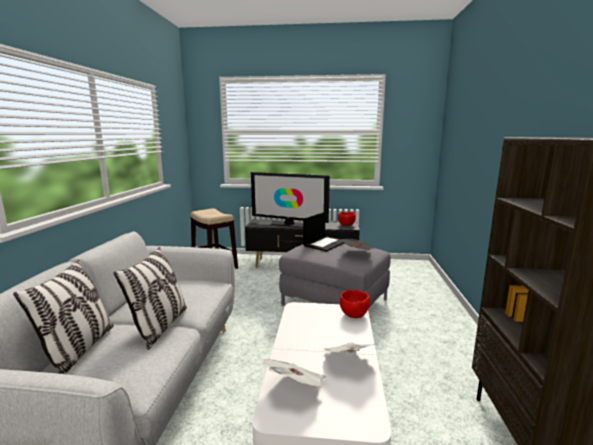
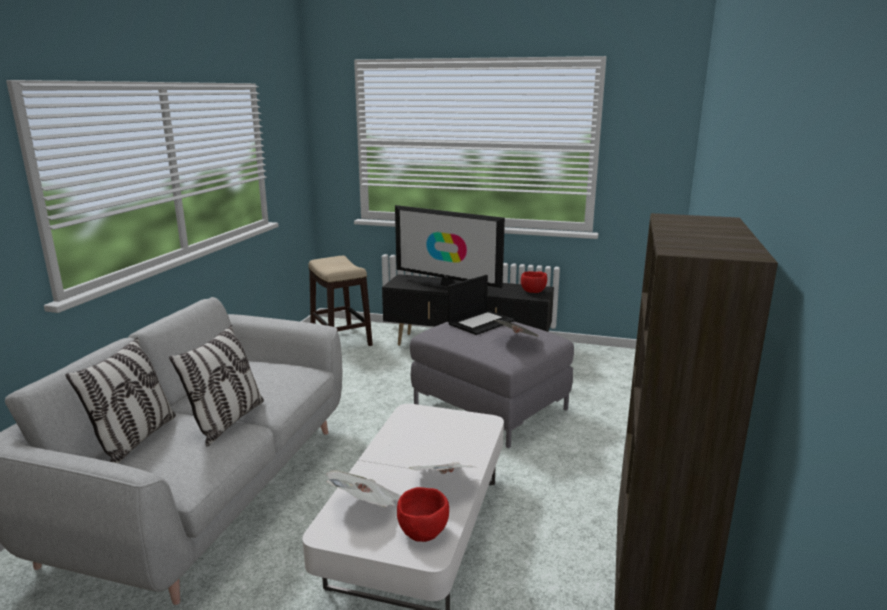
camera: 10 degrees right, 5 degrees up
red bowl [340,290,370,318] -> red bowl moved to [397,487,449,542]

